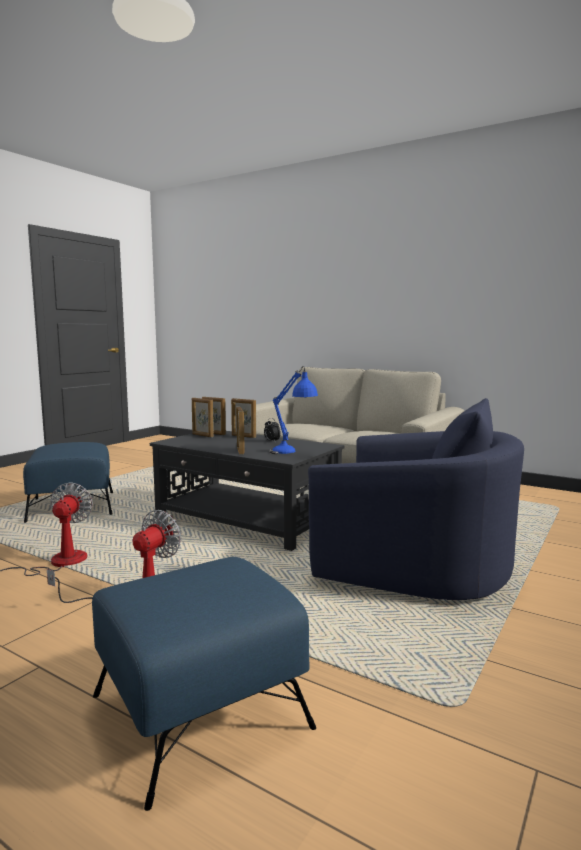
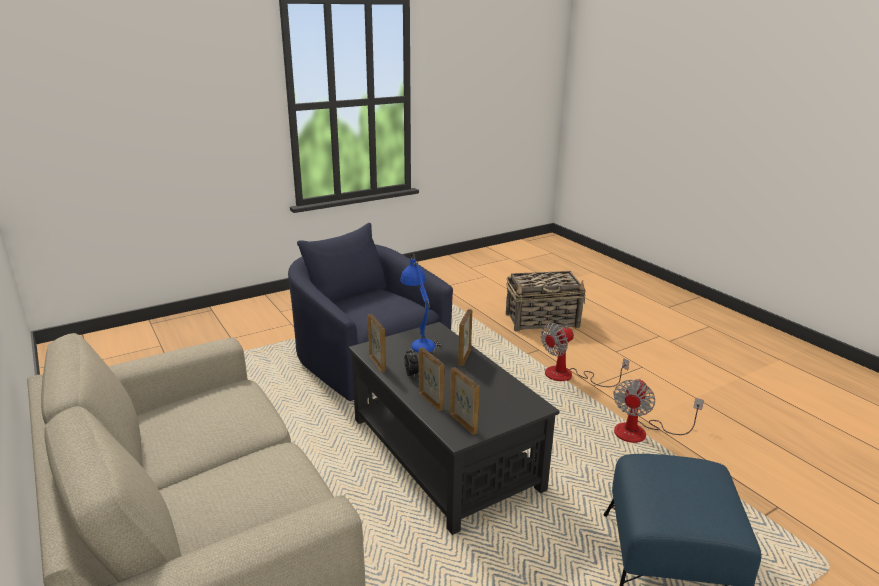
camera: 155 degrees left, 15 degrees up
blue ottoman [92,557,316,811] -> basket [506,271,586,332]
picture frame [192,398,214,437] -> picture frame moved to [368,314,386,372]

